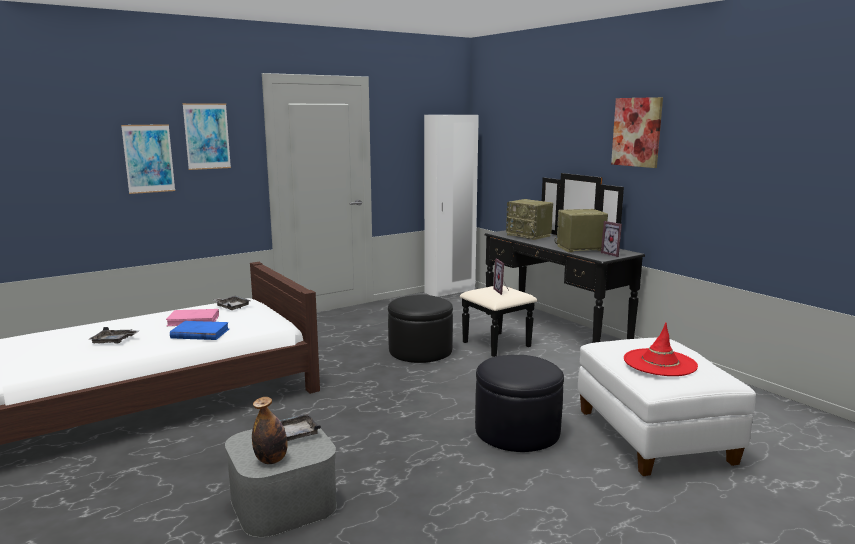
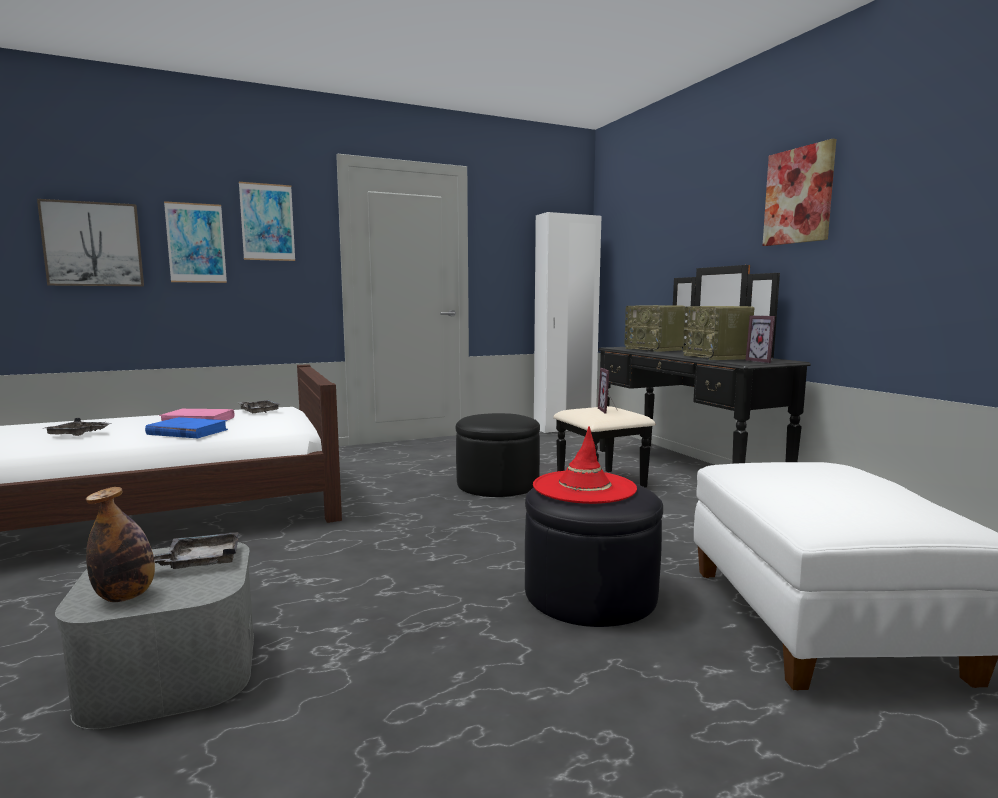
camera: 10 degrees right, 5 degrees down
radio [554,209,608,253] -> radio turned 105 degrees counterclockwise [683,306,755,360]
red hat [624,323,698,376] -> red hat moved to [533,426,637,504]
none -> picture [37,199,144,286]

